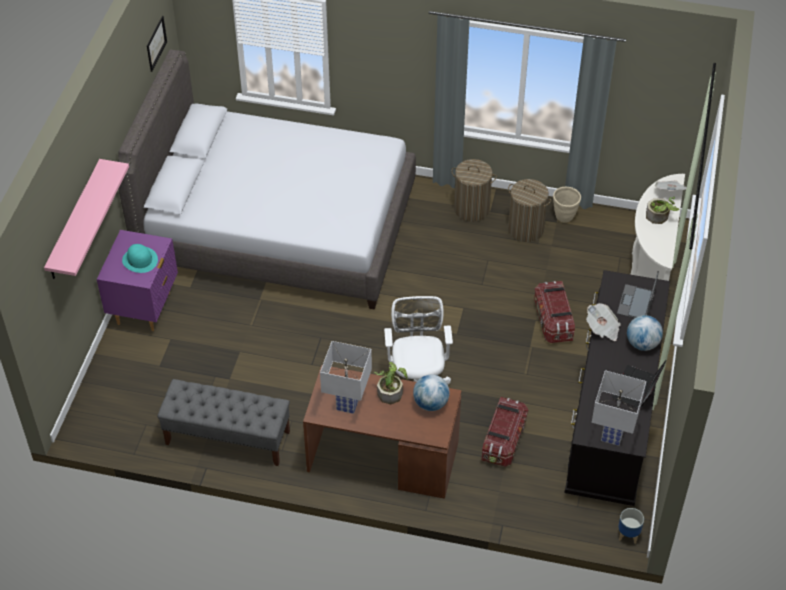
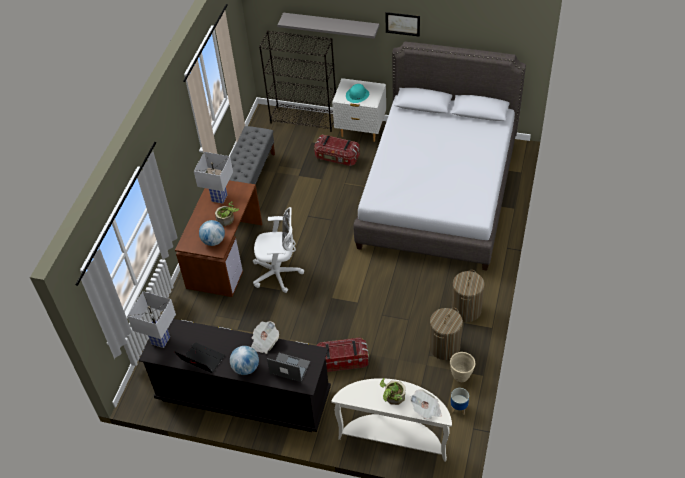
camera: 95 degrees right, 0 degrees up
pink shelf [44,159,129,279] -> grey shelf [277,13,379,39]
purple nightstand [97,230,178,331] -> white nightstand [332,78,386,142]
picture [147,16,167,72] -> picture moved to [385,12,420,37]
storage box [482,397,529,467] -> storage box moved to [314,135,360,166]
planter [618,508,644,544] -> planter moved to [451,388,469,415]
none -> black bookcase [259,30,336,132]

